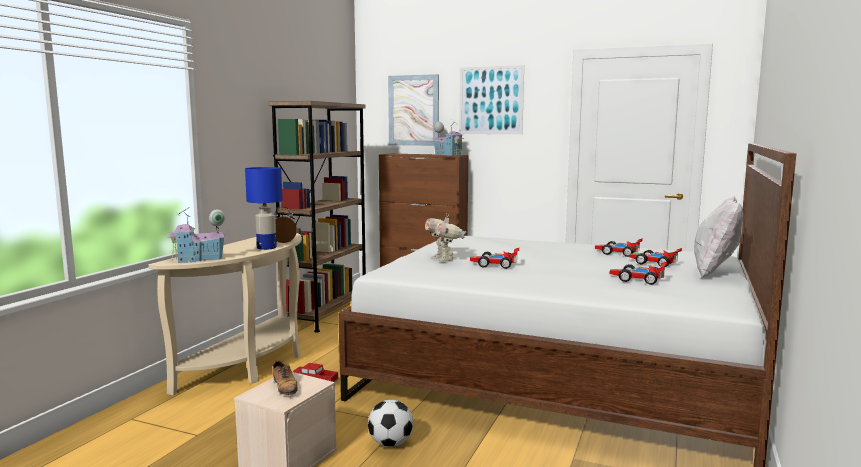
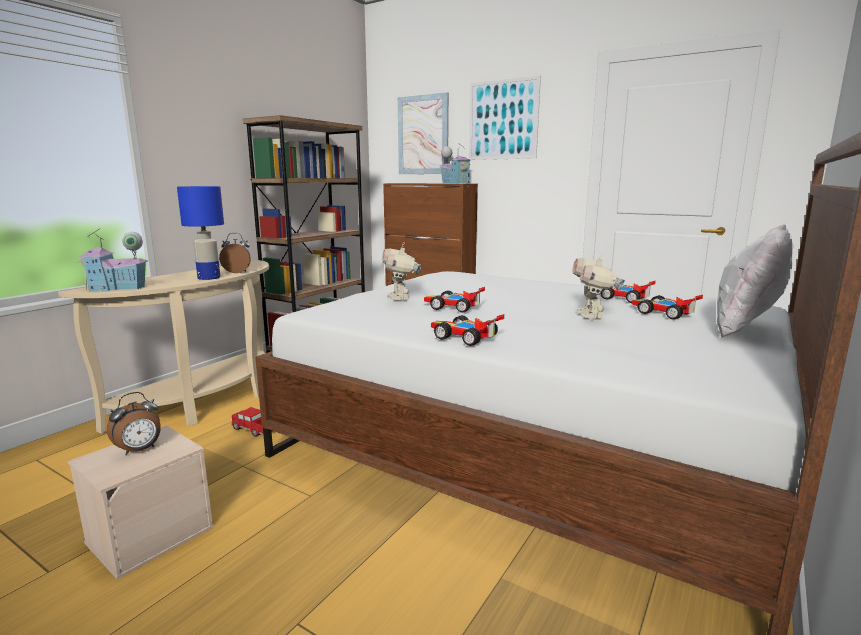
camera: 10 degrees right, 5 degrees up
shoe [272,361,298,395] -> alarm clock [107,392,160,456]
football [368,400,413,447] -> none
toy car [610,262,667,285] -> toy car moved to [431,314,504,346]
none -> toy robot [572,252,625,319]

